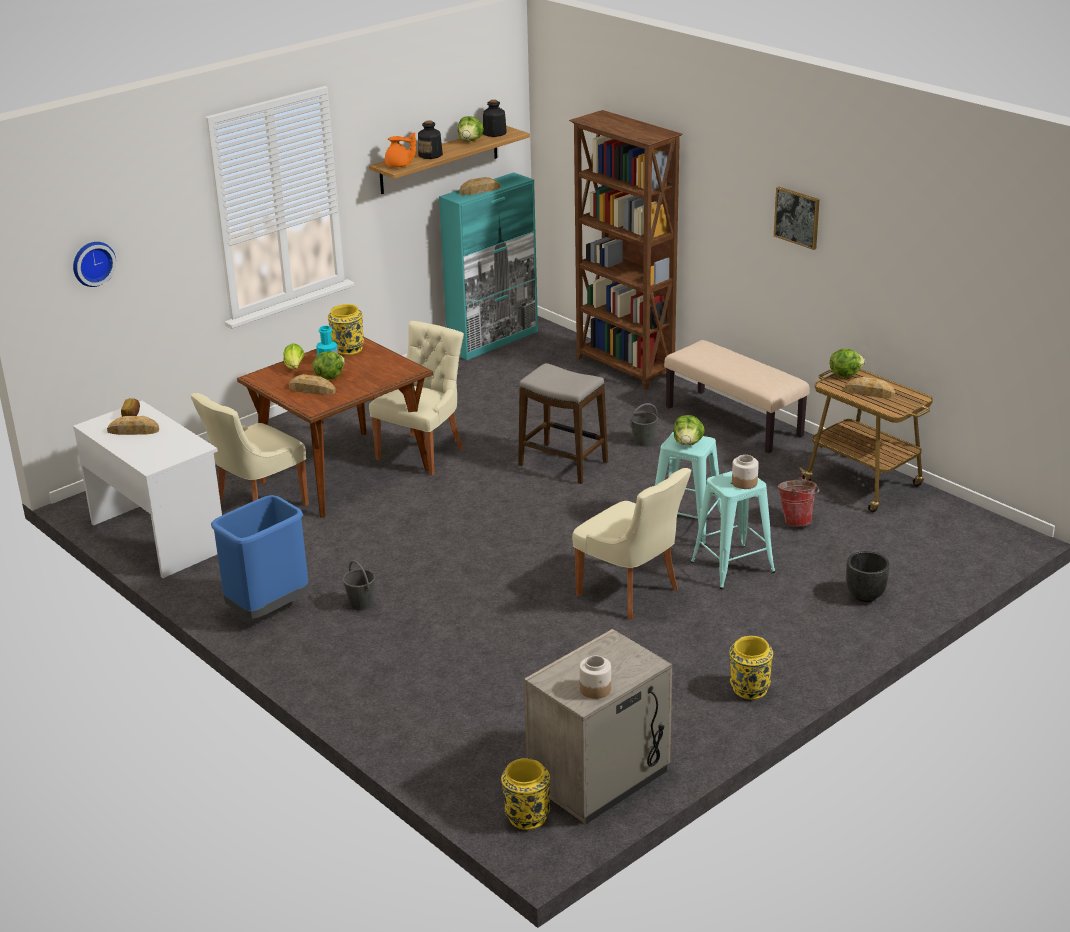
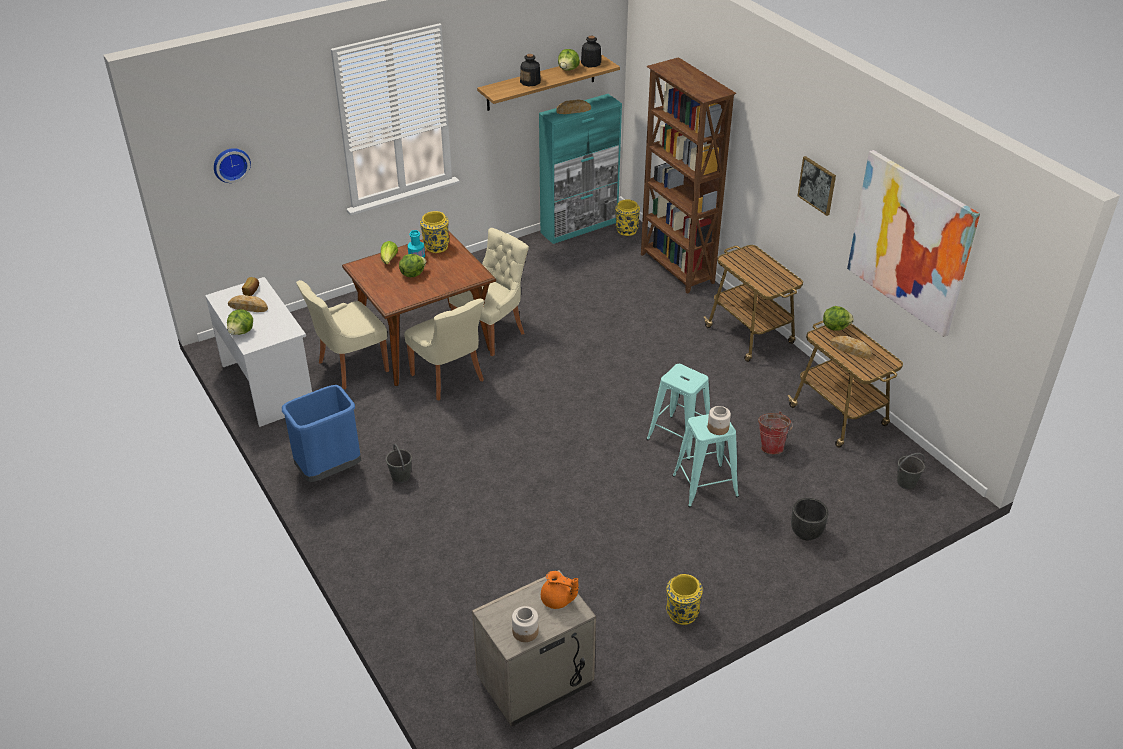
camera: 10 degrees right, 10 degrees up
bread [289,374,336,395] -> none
orange teapot [385,132,416,167] -> orange teapot moved to [541,571,578,609]
yellow vase [501,758,550,830] -> yellow vase moved to [615,200,640,236]
stool [518,363,608,484] -> none
beige chair [572,468,691,620] -> beige chair moved to [404,299,484,400]
grey bucket [630,403,658,446] -> grey bucket moved to [897,453,925,489]
beige bench [664,340,810,453] -> cart [704,245,803,362]
lettuce [674,415,705,445] -> lettuce moved to [227,309,253,335]
none -> picture [847,150,980,337]

